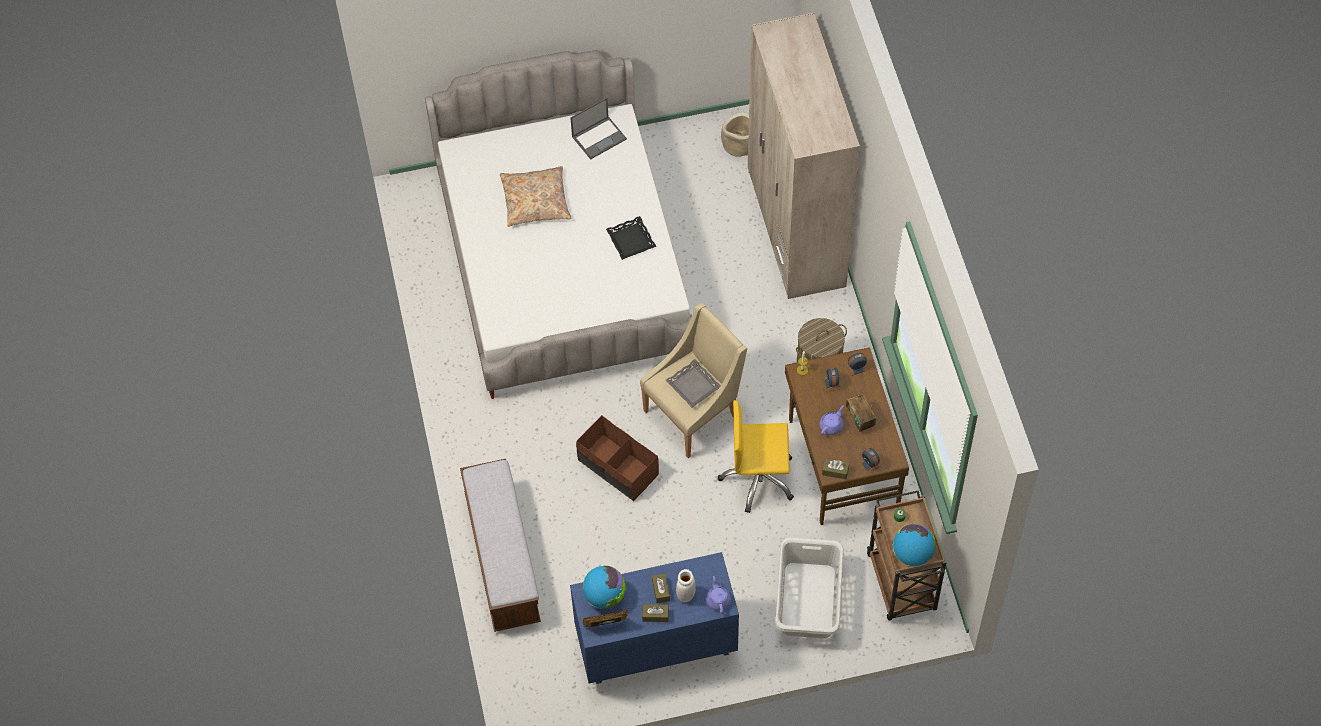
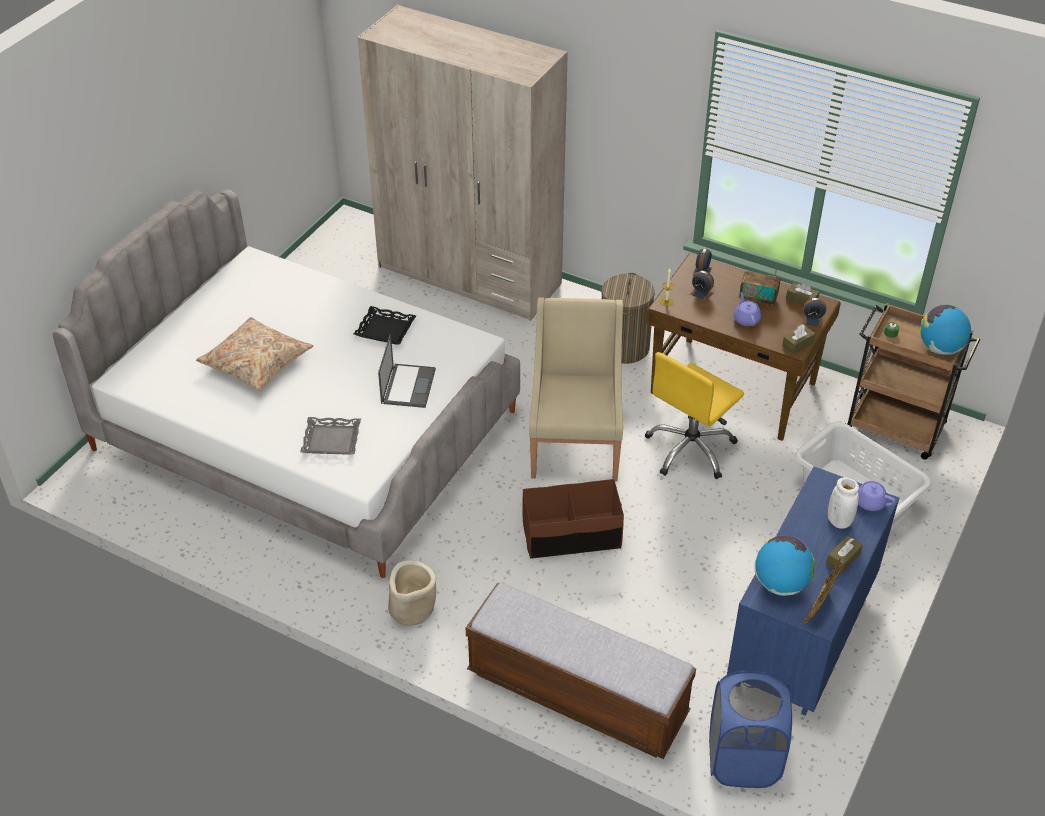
camera: 50 degrees left, 15 degrees down
laptop [570,98,627,160] -> laptop moved to [378,334,436,408]
brown tissue box [652,573,670,603] -> brown tissue box moved to [786,282,820,306]
grey tray [666,359,721,408] -> grey tray moved to [300,417,361,455]
beige planter [721,112,749,157] -> beige planter moved to [388,560,436,625]
none -> blue laundry basket [709,670,792,788]

